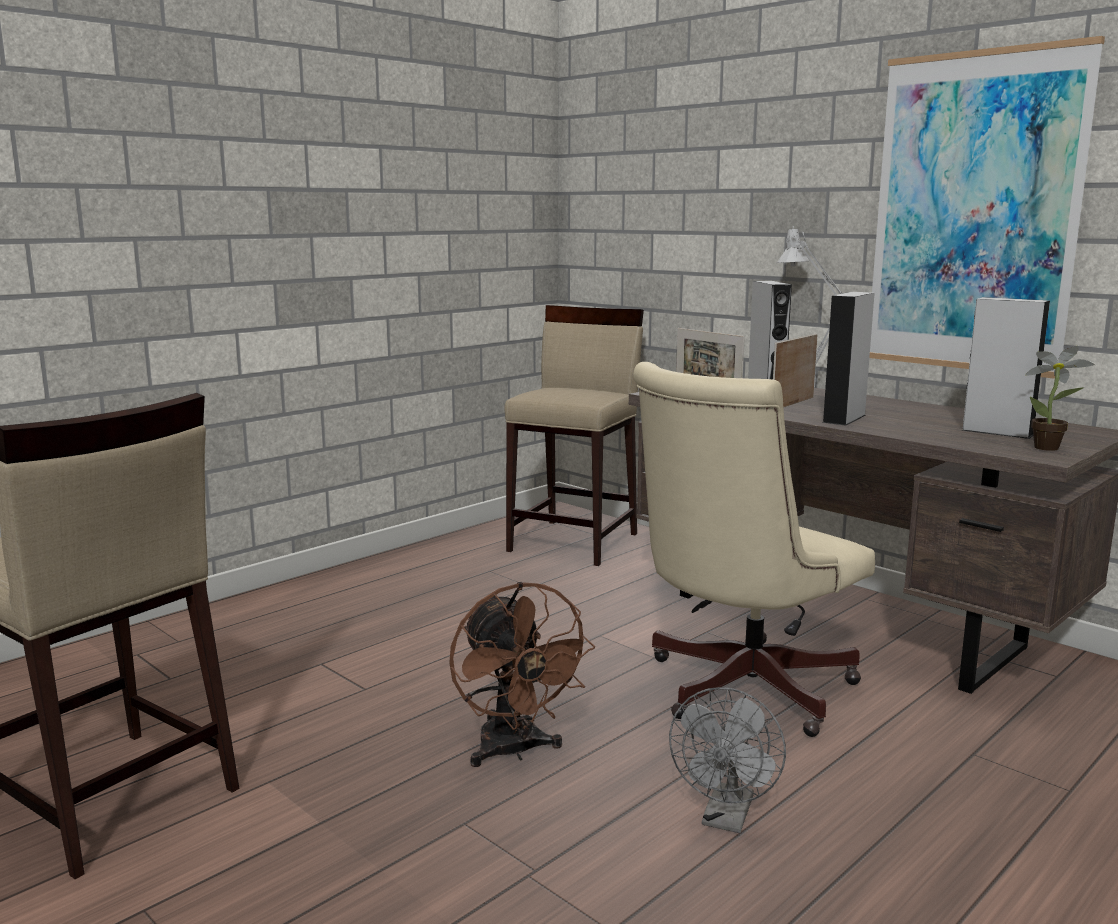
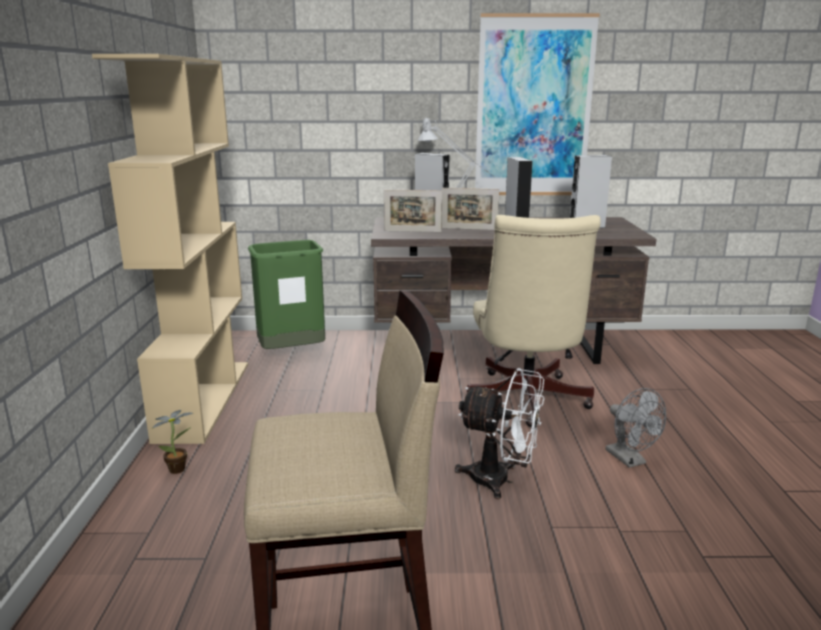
camera: 45 degrees left, 5 degrees up
brown fan [449,582,595,767] -> white fan [455,368,544,499]
beige stool [504,305,644,566] -> green trash can [248,240,325,349]
picture frame [773,334,818,408] -> picture frame turned 75 degrees counterclockwise [441,188,499,230]
potted plant [1025,346,1095,451] -> potted plant moved to [152,410,193,474]
none -> beige bookcase [92,54,248,444]

